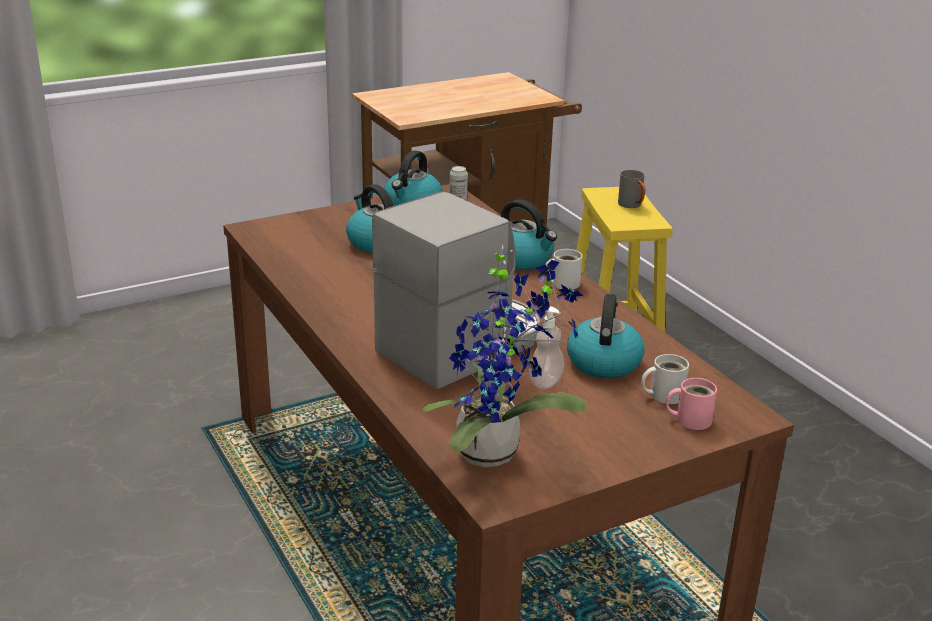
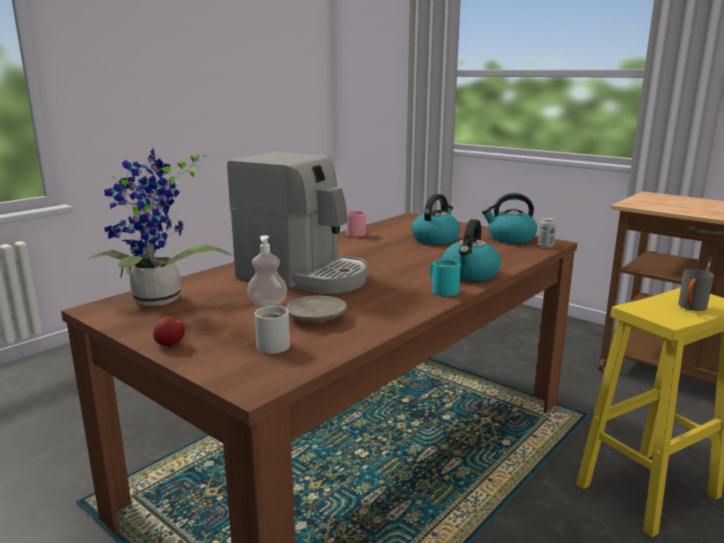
camera: 70 degrees right, 10 degrees down
white mug [545,249,583,290] -> turquoise mug [430,259,461,296]
kettle [567,294,645,378] -> beige plate [286,296,347,323]
pink mug [666,378,717,430] -> pink mug moved to [346,211,366,237]
none -> apple [153,316,185,347]

